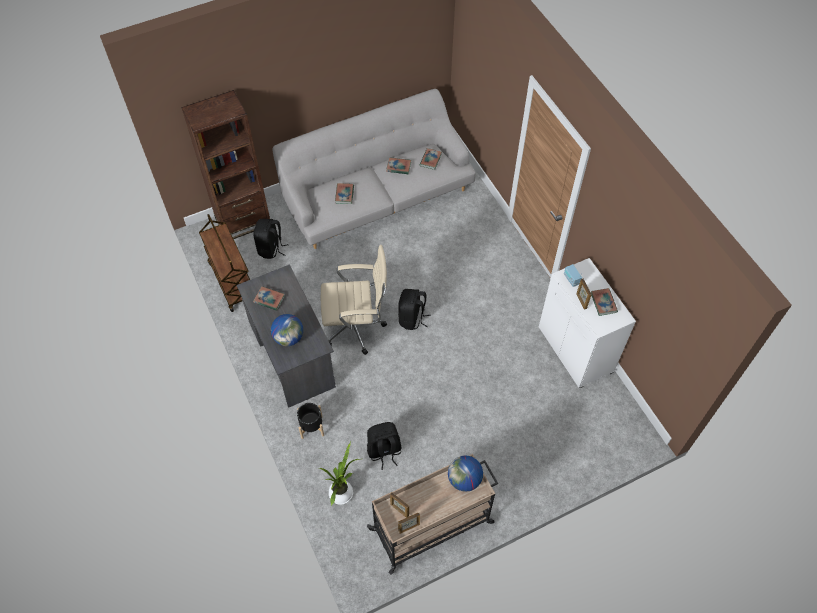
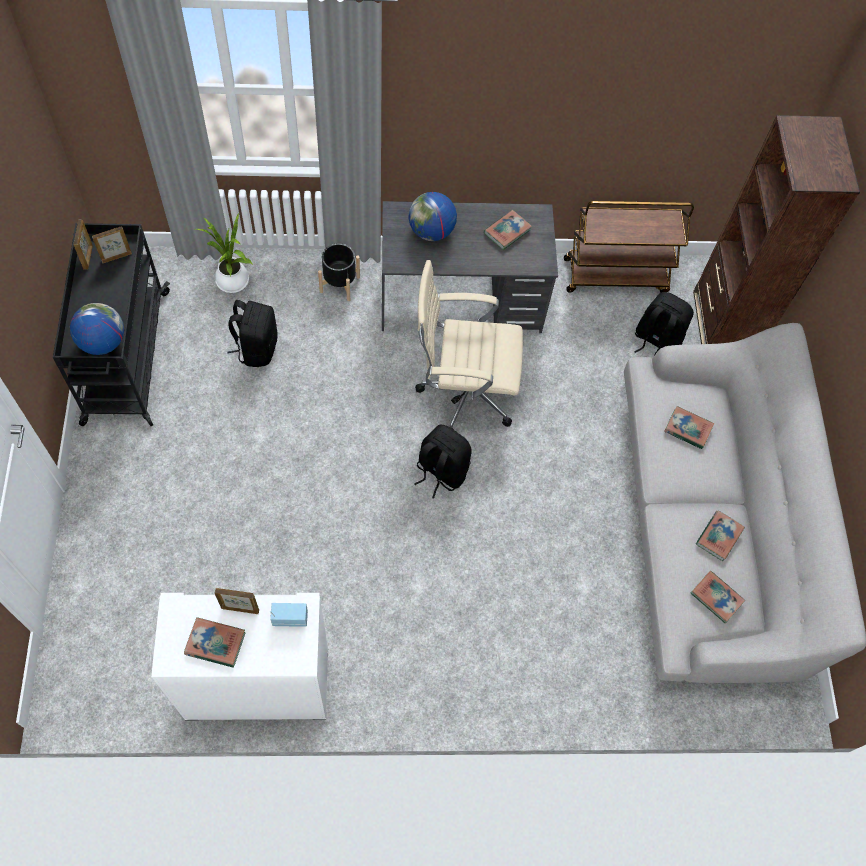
camera: 110 degrees right, 5 degrees up
beige office chair [321,245,387,355] -> beige office chair turned 75 degrees clockwise [415,260,523,430]
beige cart [367,454,498,575] -> black cart [53,223,170,426]

